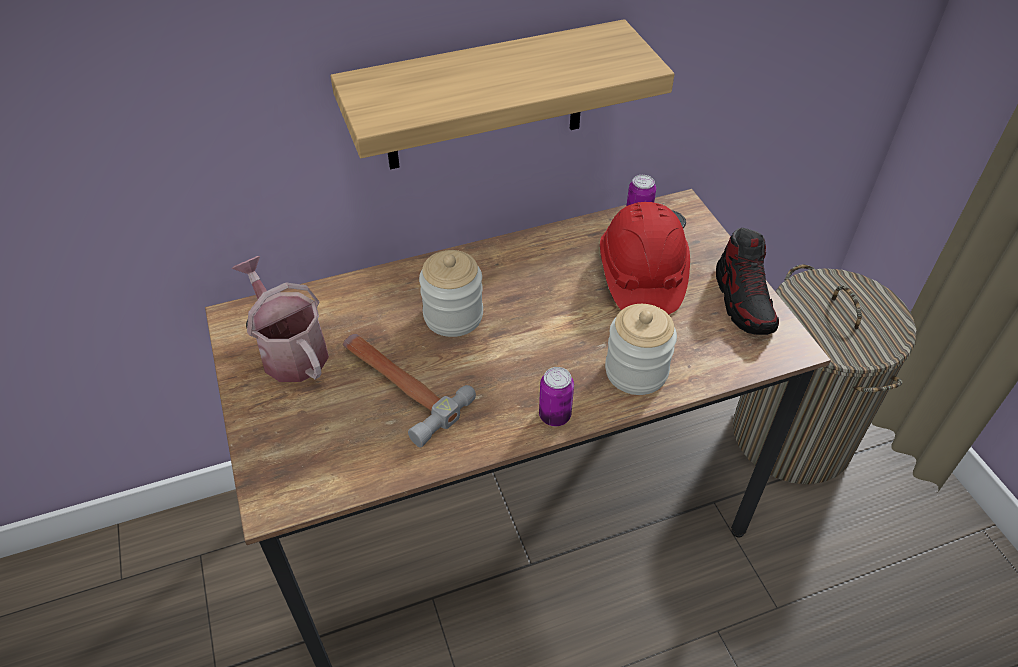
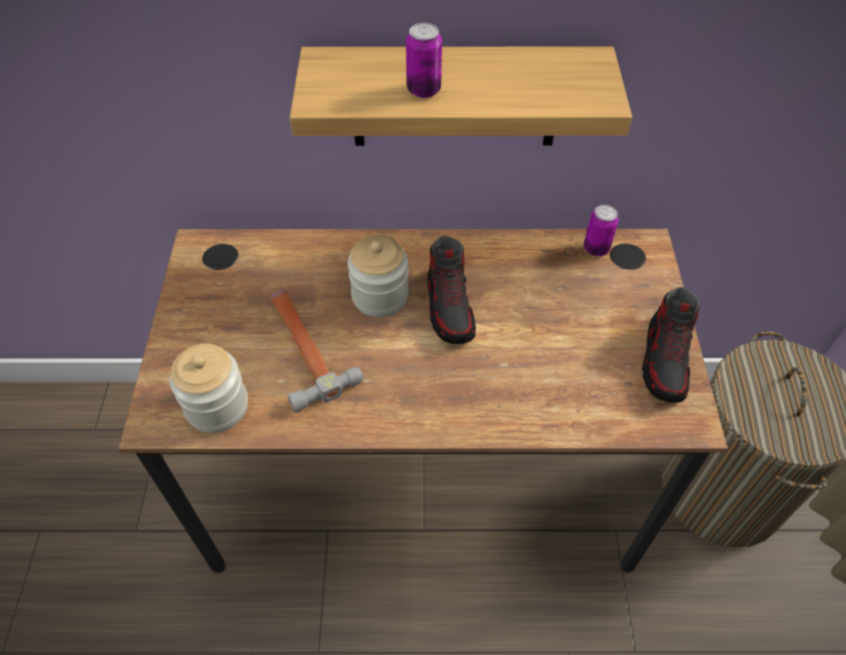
camera: 20 degrees right, 5 degrees up
watering can [232,256,329,382] -> none
can [539,367,574,426] -> can moved to [406,23,442,98]
red hard hat [600,202,690,314] -> none
jar [605,304,677,395] -> jar moved to [170,344,248,433]
none -> shoe [427,236,476,344]

